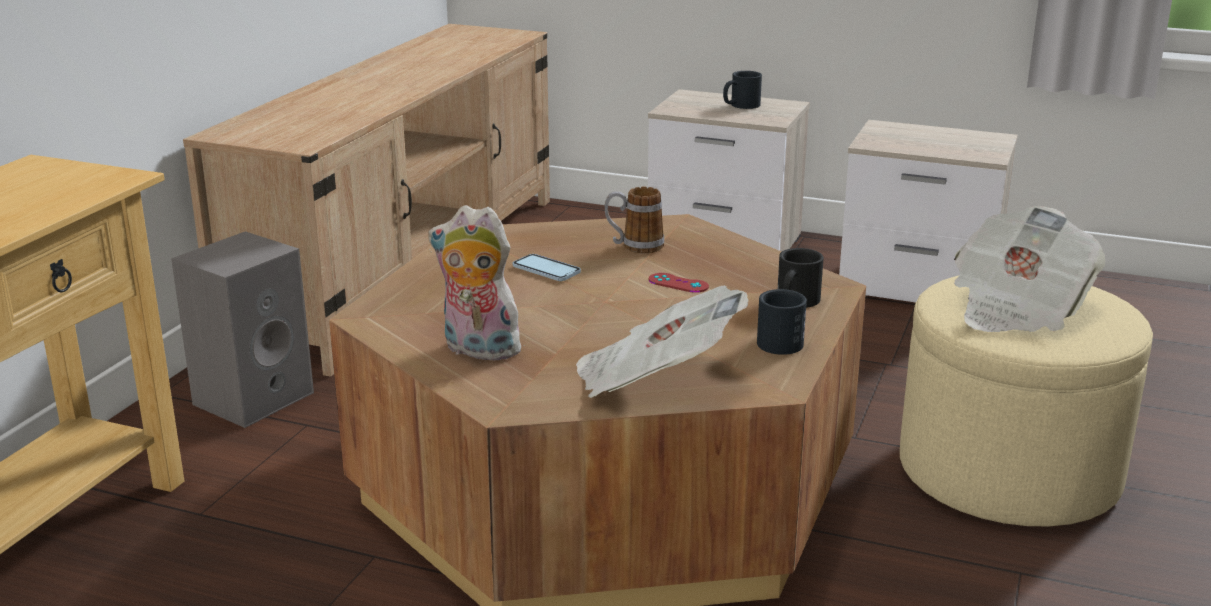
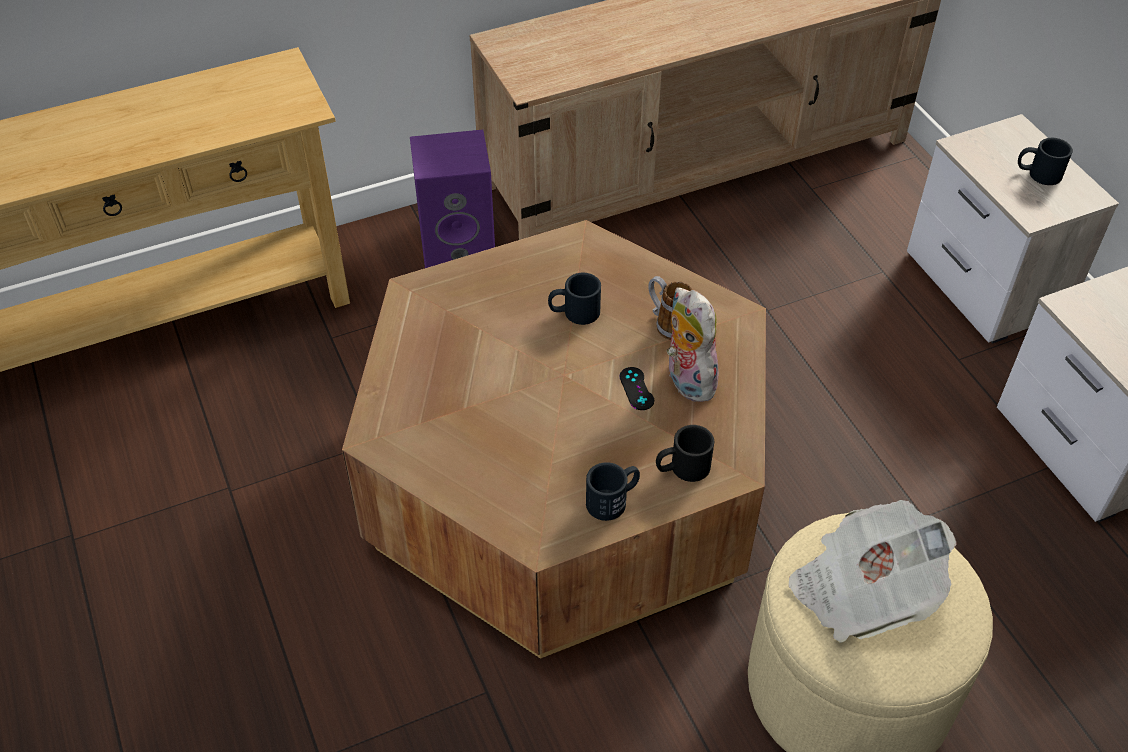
camera: 45 degrees right, 25 degrees up
grey speaker [171,231,314,428] -> purple speaker [410,130,495,268]
plush toy [428,205,527,361] -> plush toy moved to [667,288,721,402]
phone [513,254,581,281] -> black mug [548,273,601,325]
newspaper [576,285,749,398] -> none
red game controller [649,273,709,293] -> black game controller [620,367,654,410]

